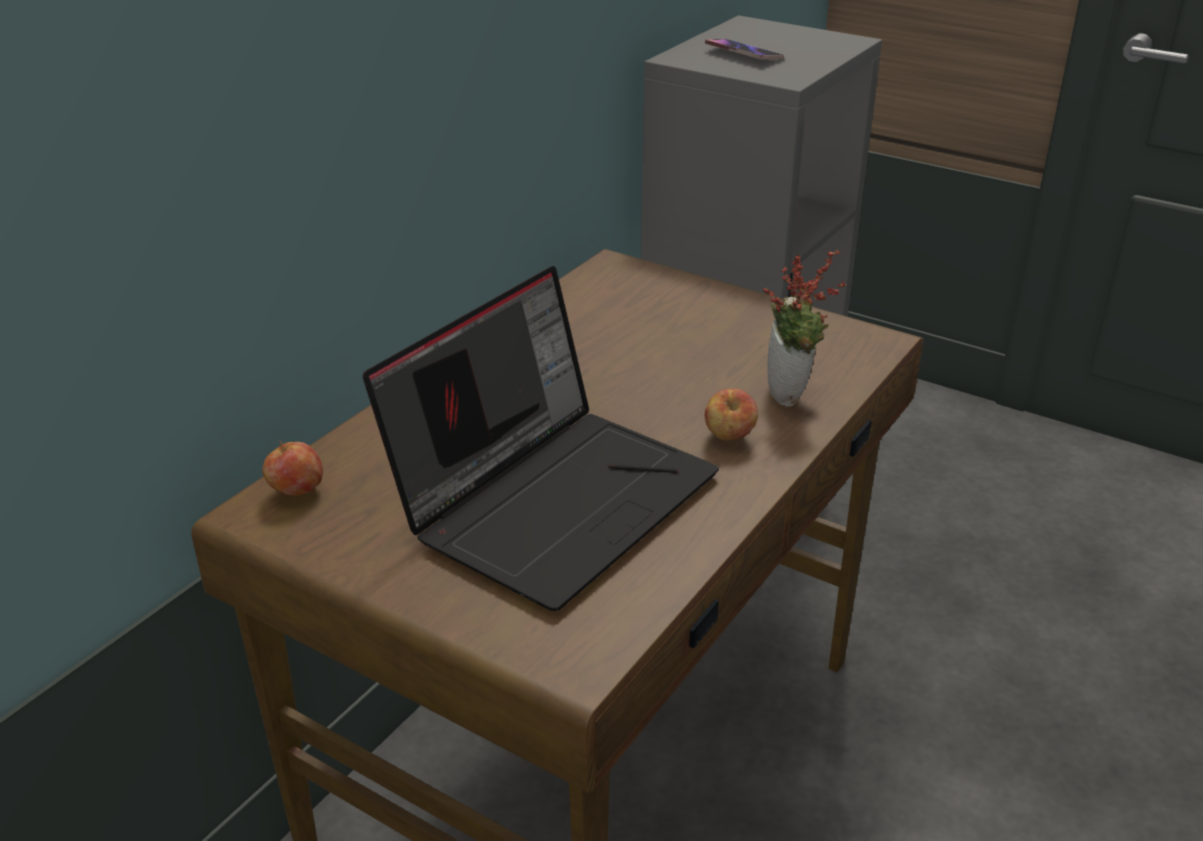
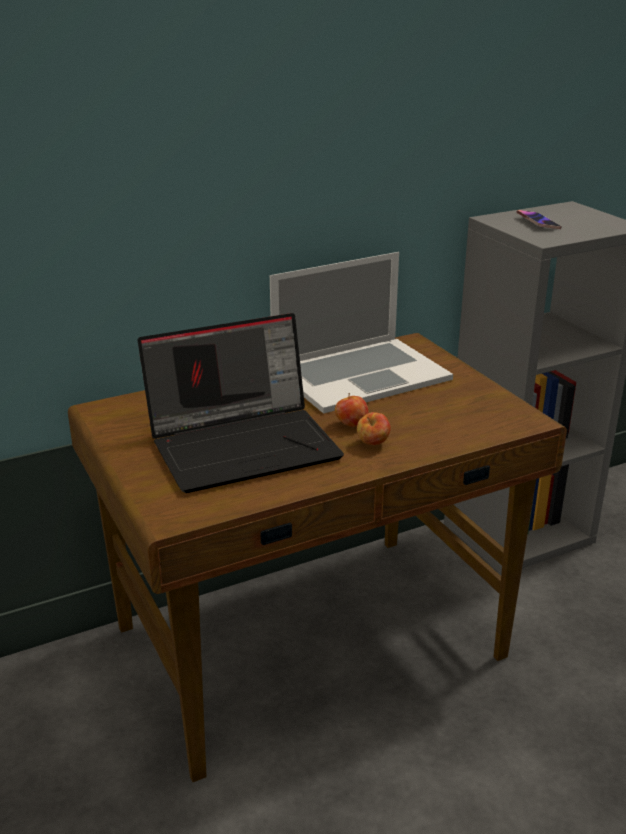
camera: 30 degrees right, 5 degrees down
apple [262,441,323,496] -> apple moved to [335,393,369,427]
potted plant [763,249,847,407] -> none
none -> laptop [270,252,453,414]

